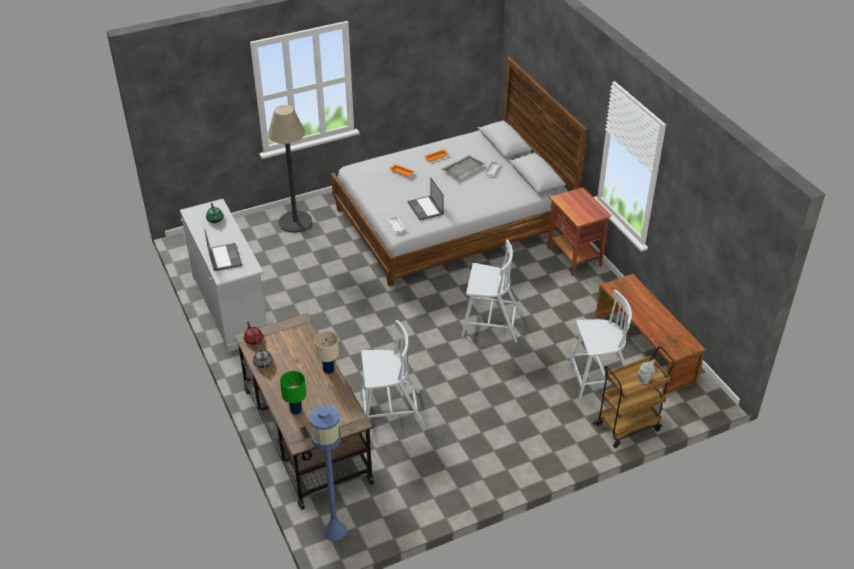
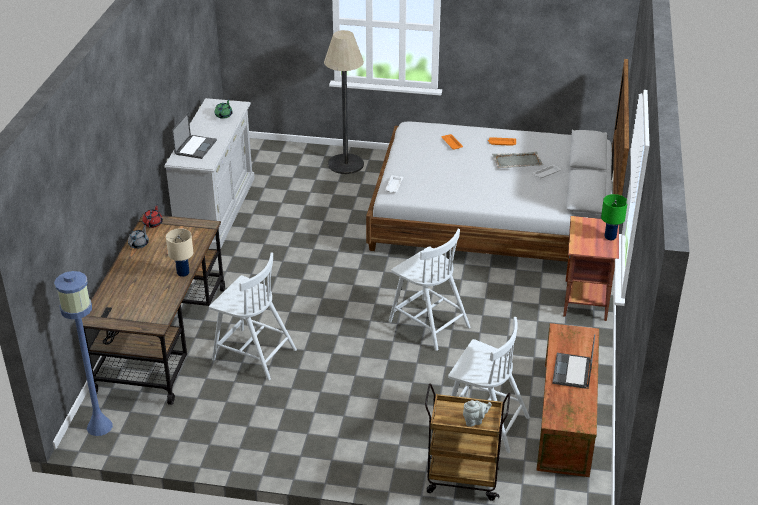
camera: 35 degrees right, 5 degrees down
green table lamp [280,371,306,415] -> green table lamp moved to [601,194,627,240]
laptop [408,177,444,220] -> laptop moved to [552,334,595,389]

